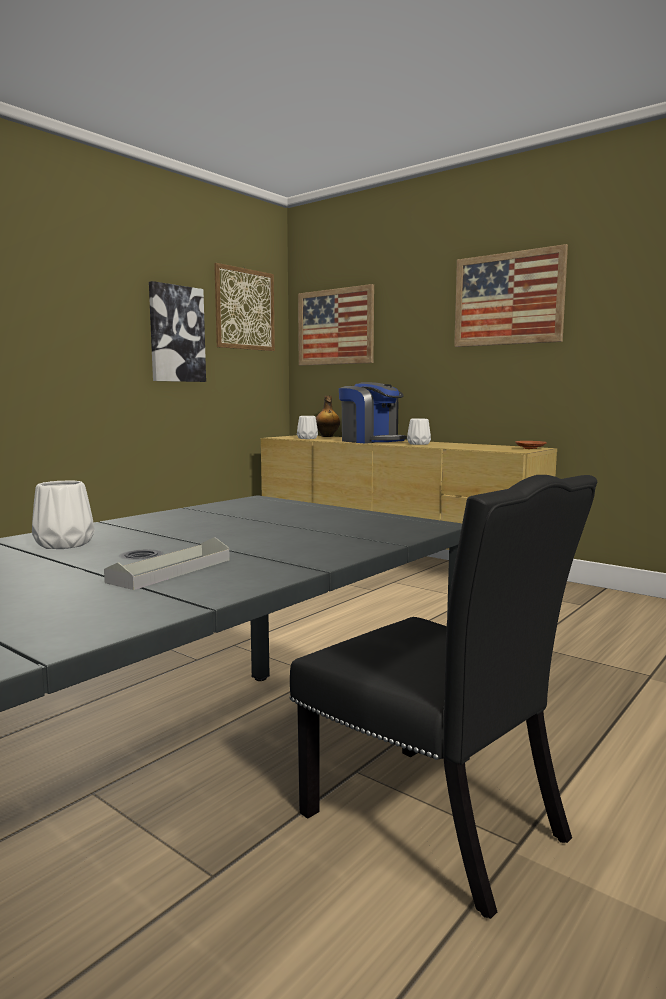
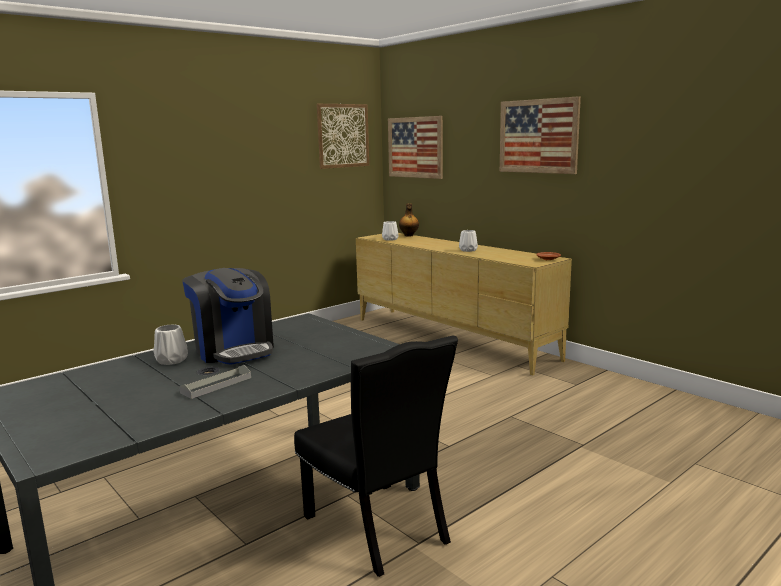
camera: 10 degrees right, 5 degrees up
picture [149,281,206,382] -> none
coffee machine [339,382,407,443] -> coffee machine moved to [182,268,274,365]

